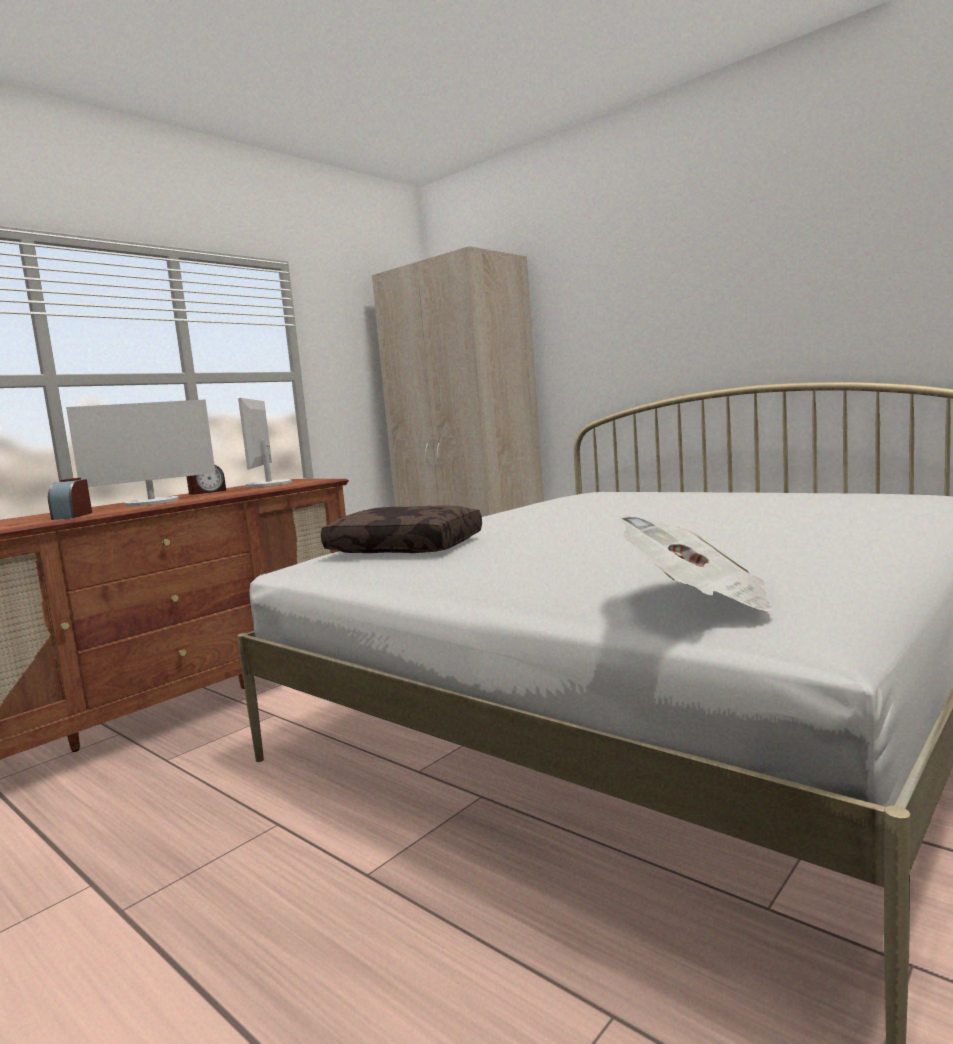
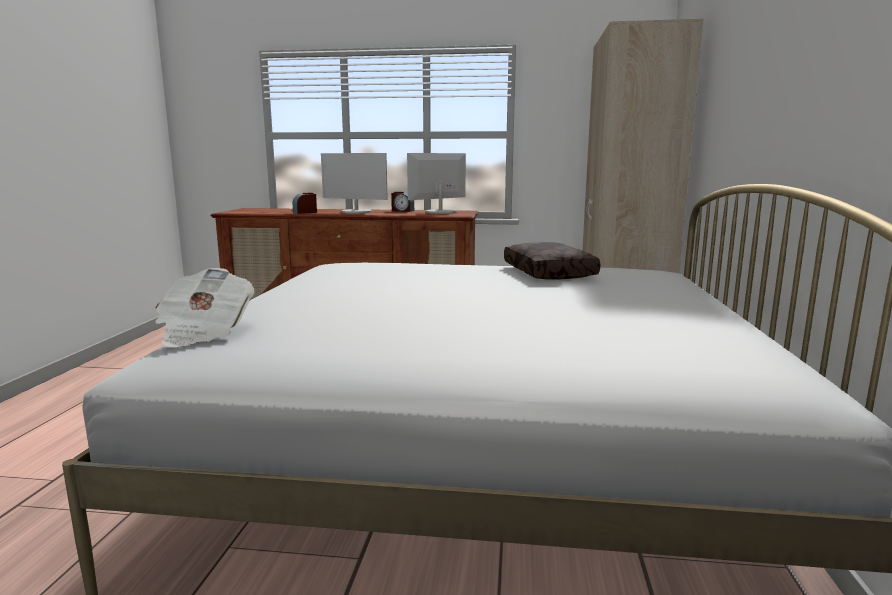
camera: 55 degrees right, 5 degrees up
brown pillow [321,505,482,553] -> brown pillow moved to [504,242,600,280]

